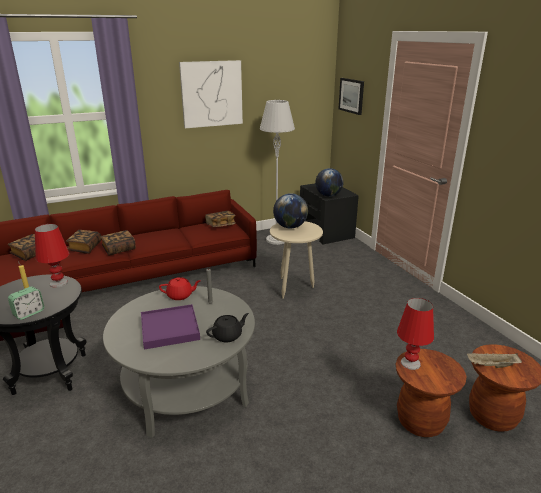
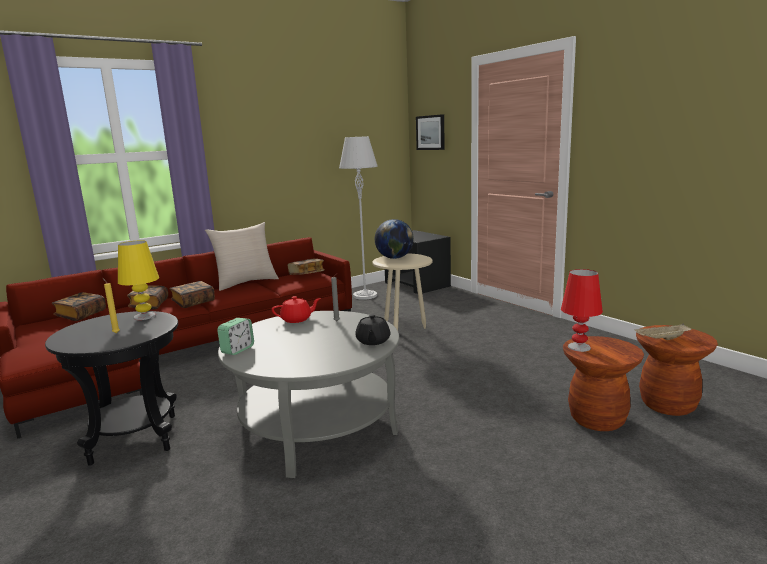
camera: 10 degrees left, 10 degrees down
alarm clock [8,286,45,320] -> alarm clock moved to [217,318,254,355]
red table lamp [35,224,69,288] -> yellow table lamp [118,240,159,320]
purple tray [141,304,200,350] -> none
picture [179,60,243,128] -> none
black teapot [206,313,249,342] -> black teapot turned 135 degrees clockwise [355,314,391,345]
globe [315,168,344,197] -> none
none -> beige pillow [205,222,279,291]

